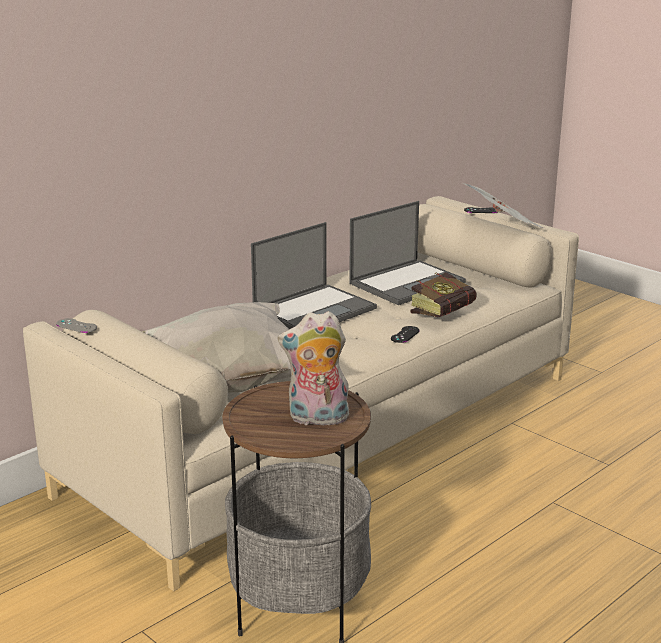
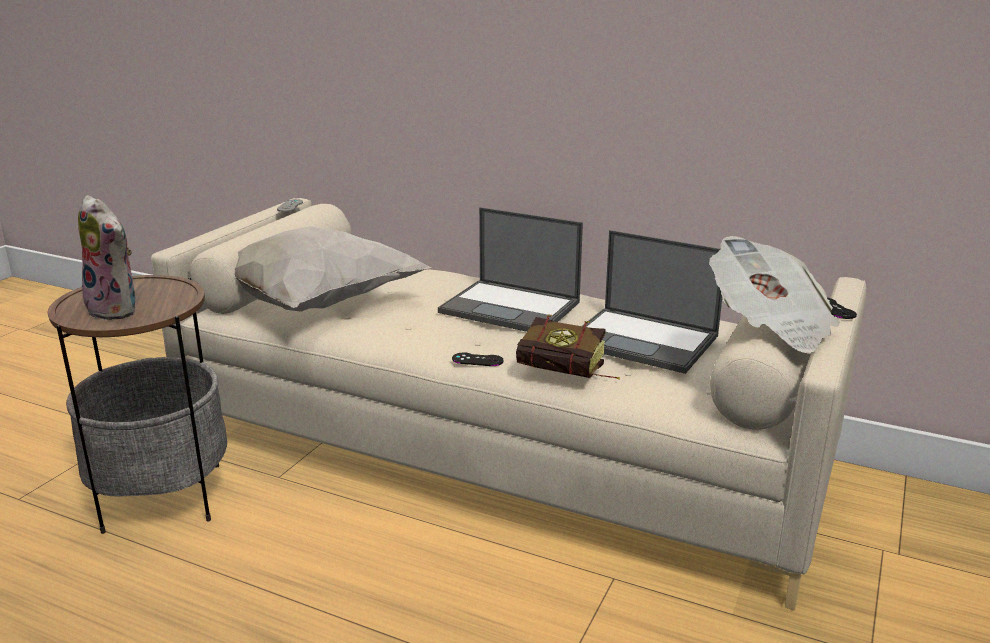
camera: 70 degrees right, 0 degrees up
plush toy [278,311,351,426] -> plush toy turned 150 degrees clockwise [78,195,136,321]

